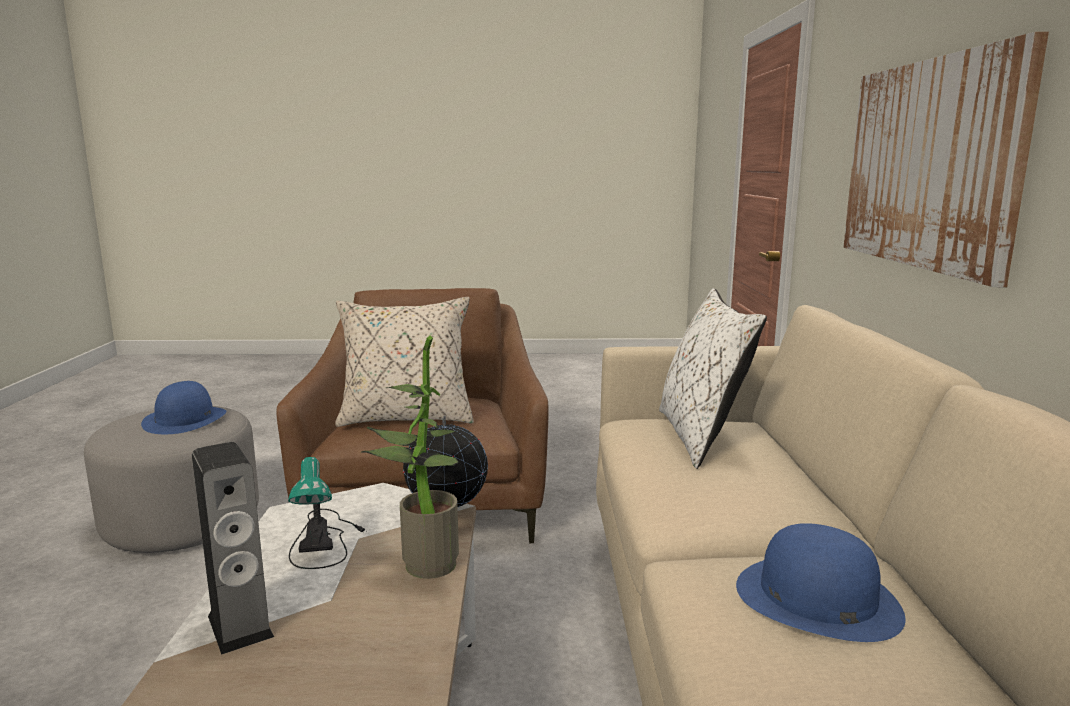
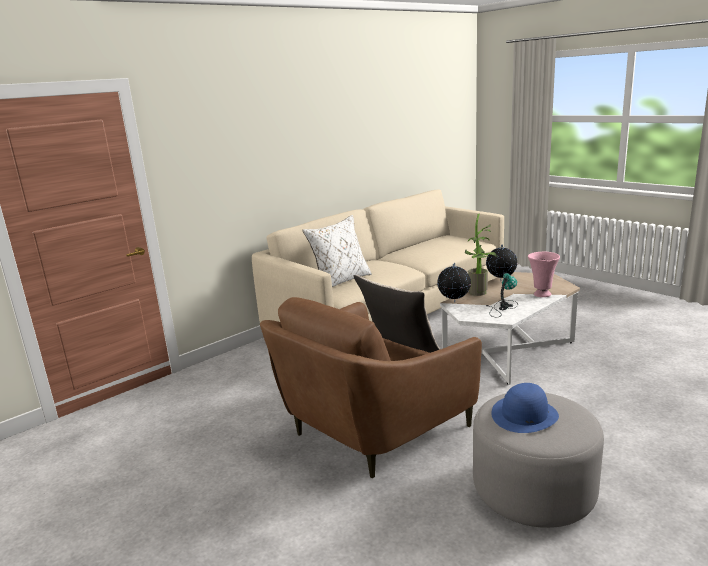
camera: 130 degrees left, 5 degrees up
speaker [192,442,274,655] -> pink vase [528,252,560,297]
blue hat [736,523,906,642] -> none
picture [843,32,1049,287] -> none
none -> globe [486,244,517,280]

